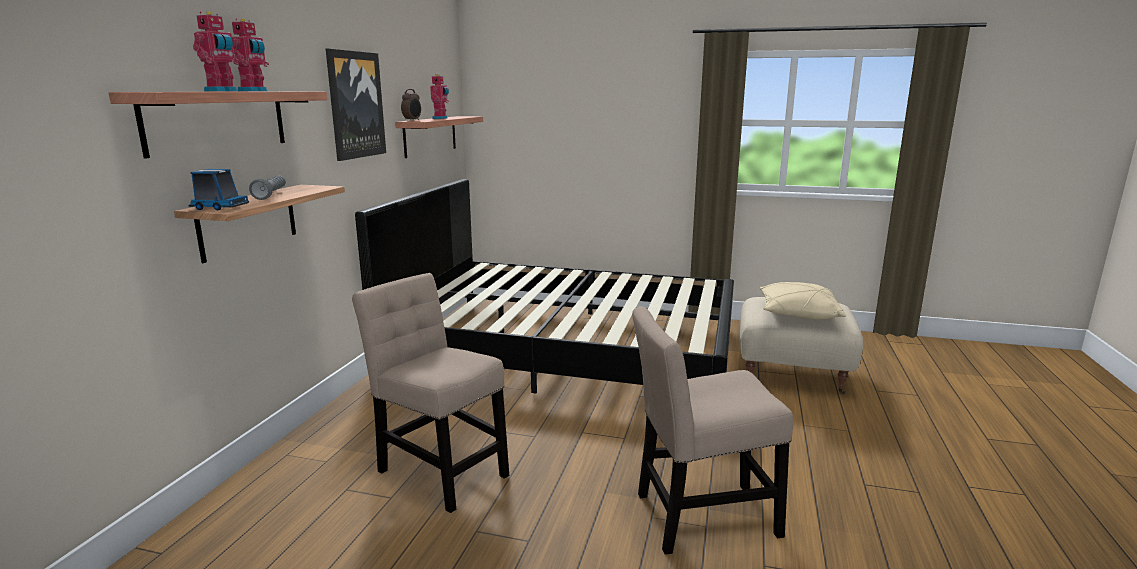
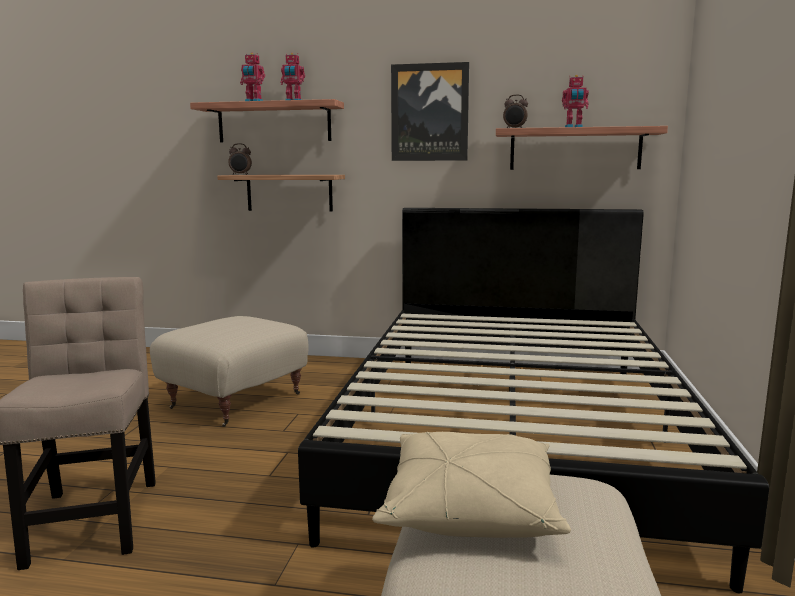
camera: 85 degrees right, 5 degrees down
toy truck [189,169,249,210] -> alarm clock [228,143,252,175]
grey flashlight [249,176,286,200] -> none
beige chair [352,273,509,513] -> beige ottoman [150,316,309,427]

